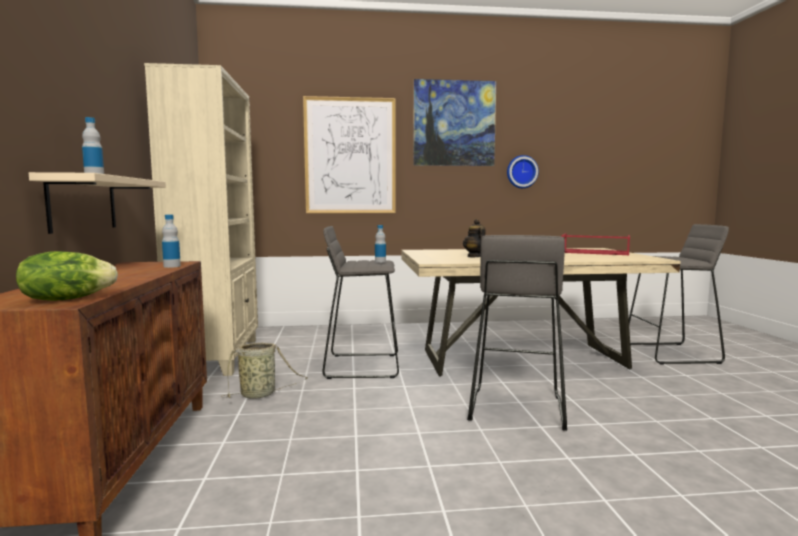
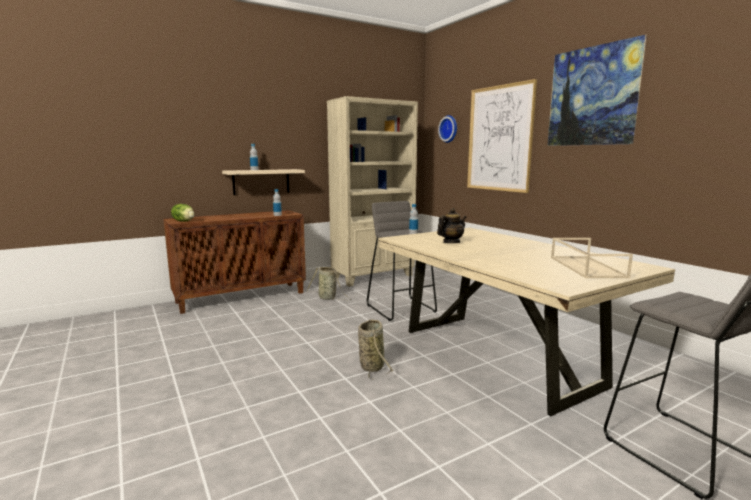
camera: 65 degrees right, 5 degrees up
grey stool [467,235,567,431] -> basket [358,319,394,378]
wall clock [507,155,539,188] -> wall clock moved to [438,115,457,143]
red tray [561,234,630,255] -> beige tray [551,238,633,278]

